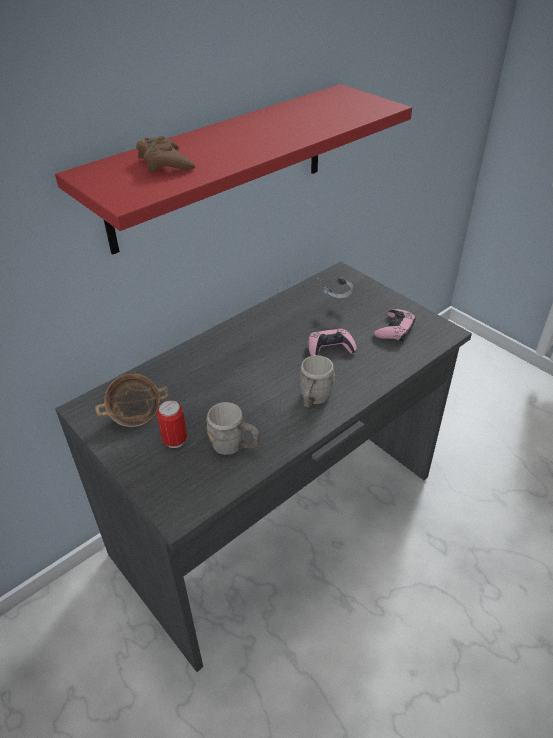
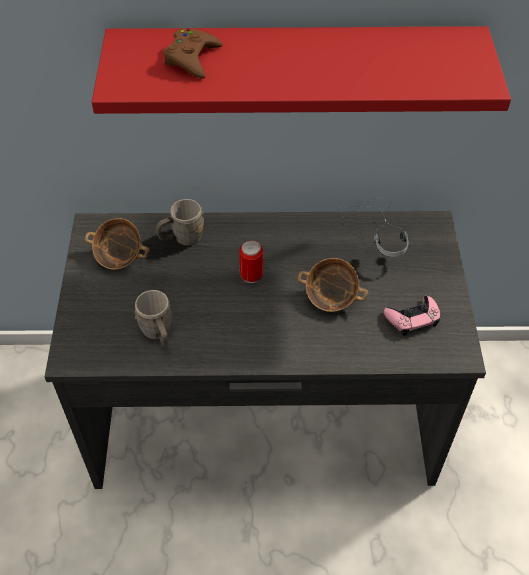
camera: 40 degrees right, 10 degrees up
can [157,400,187,448] -> can moved to [239,240,263,283]
grey mug [300,355,335,407] -> grey mug moved to [156,199,204,246]
pink game controller [309,329,357,356] -> bowl [297,258,368,312]

